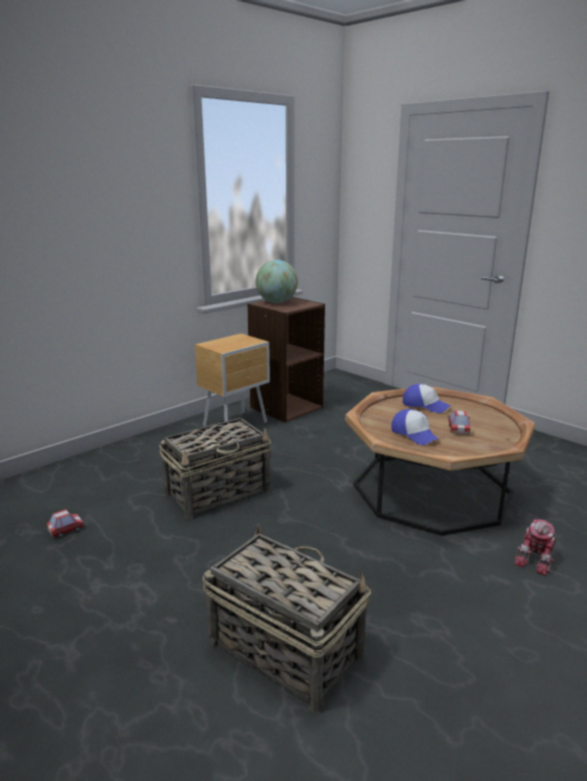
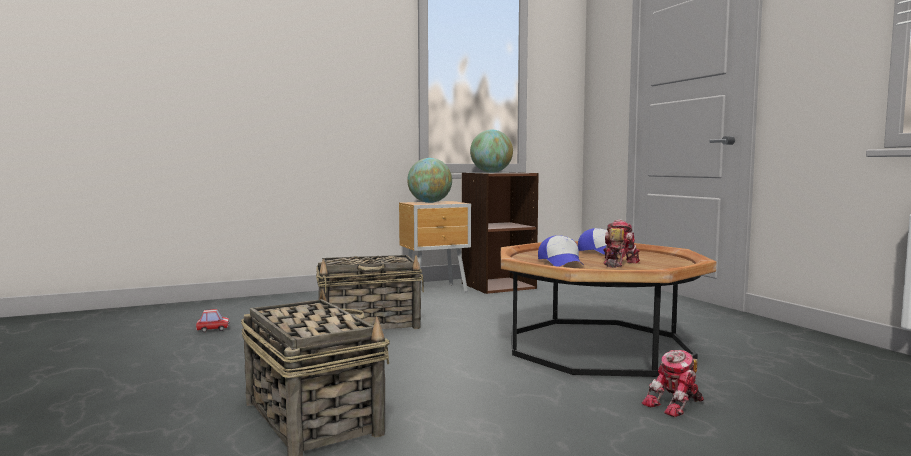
camera: 20 degrees right, 15 degrees down
toy car [448,410,471,434] -> toy robot [603,219,640,268]
none -> globe [407,158,452,203]

